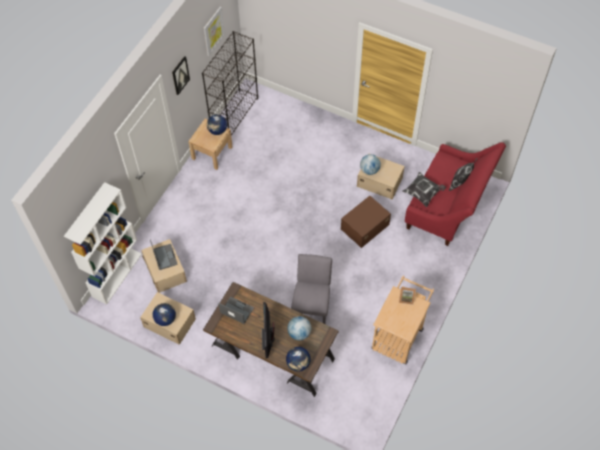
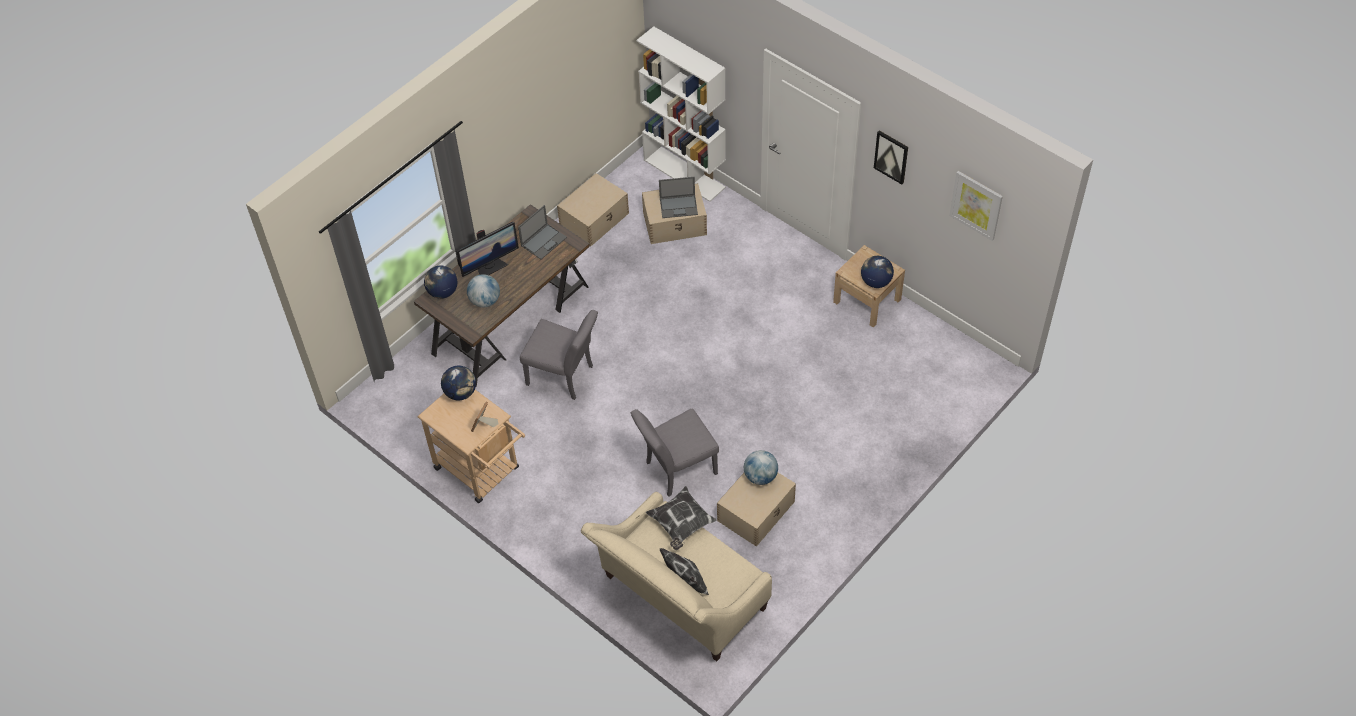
camera: 105 degrees right, 5 degrees down
globe [153,303,176,326] -> globe moved to [441,366,476,401]
black bookcase [202,31,258,136] -> none
monitor [262,302,275,359] -> monitor turned 135 degrees clockwise [457,222,519,277]
brown storage box [341,196,391,248] -> grey chair [631,408,719,496]
red sofa [405,142,506,246] -> beige sofa [581,492,772,662]

